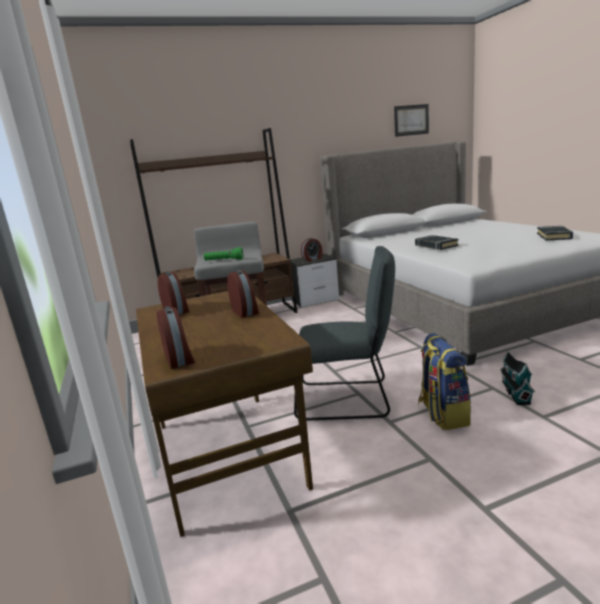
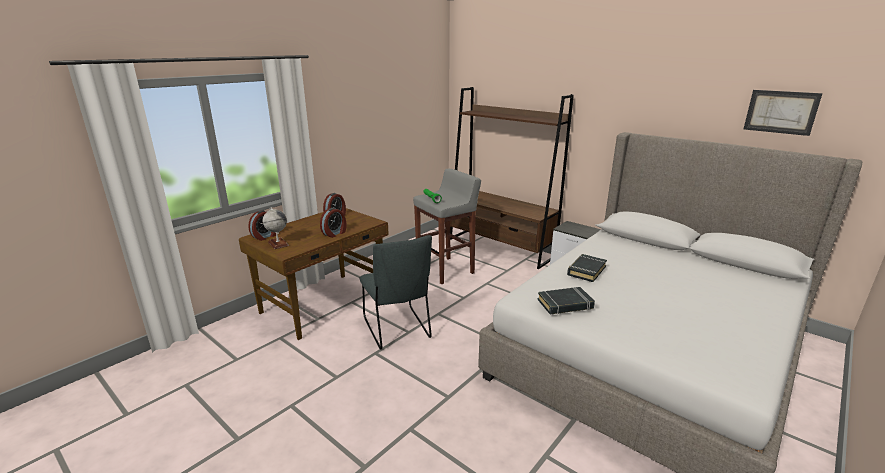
camera: 60 degrees right, 5 degrees up
alarm clock [301,238,323,261] -> none
backpack [418,333,471,430] -> none
toy house [500,351,535,405] -> none
black book [537,226,573,240] -> black book moved to [538,287,595,315]
none -> globe [263,207,289,249]

